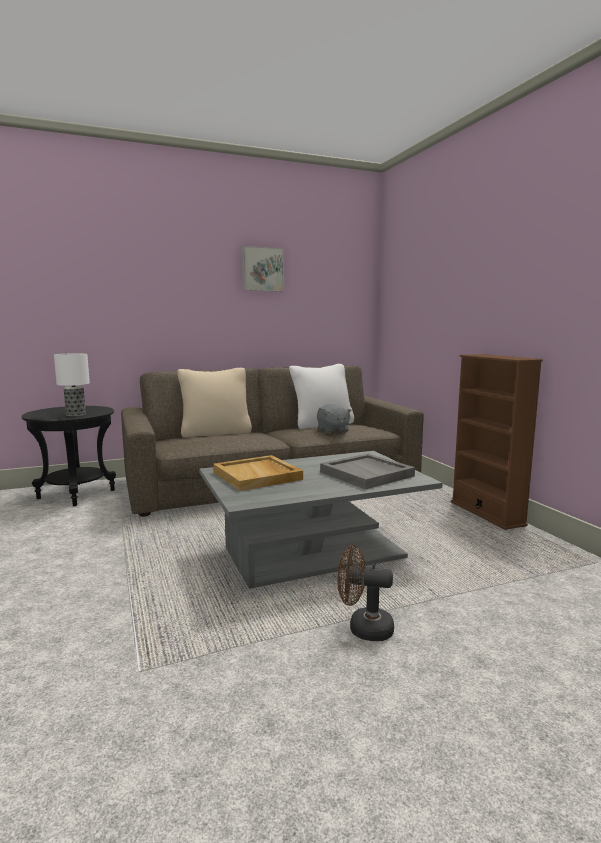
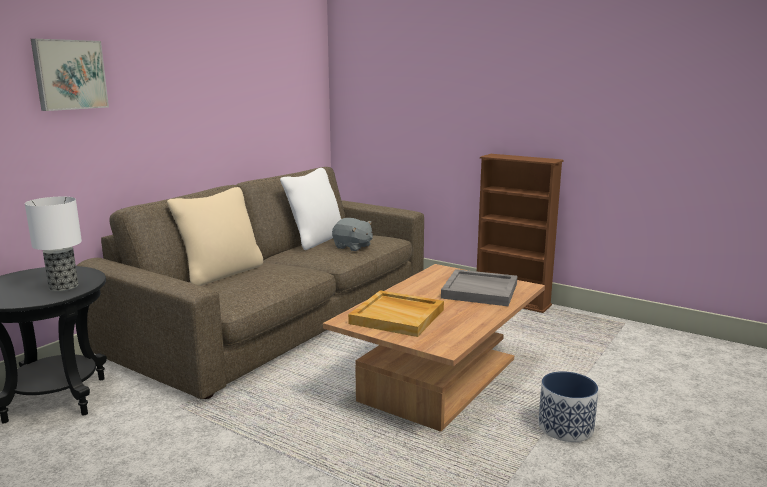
camera: 35 degrees left, 5 degrees up
grey coffee table [199,451,443,589] -> brown coffee table [323,264,545,432]
picture [242,246,284,291] -> picture moved to [31,39,109,111]
brown fan [337,545,394,641] -> planter [538,371,598,442]

